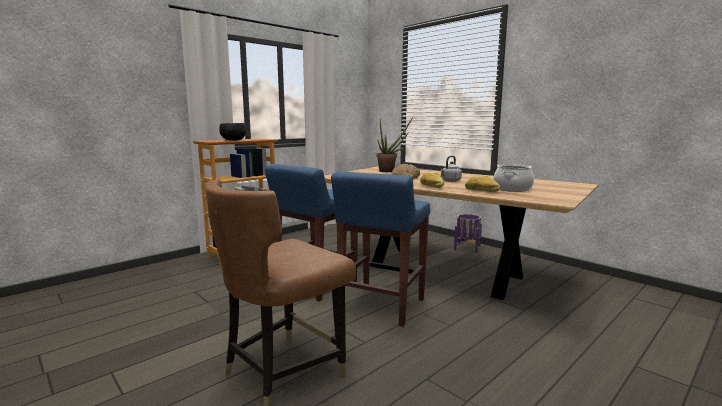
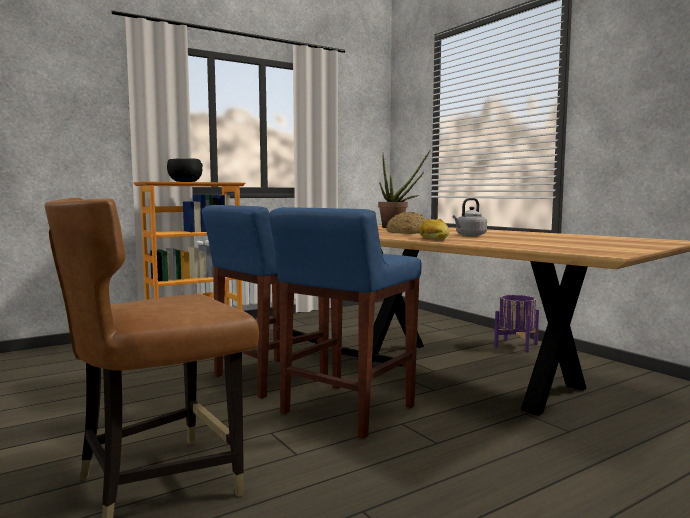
camera: 10 degrees right, 5 degrees down
bread [465,176,500,192] -> none
cooking pot [493,164,534,192] -> none

